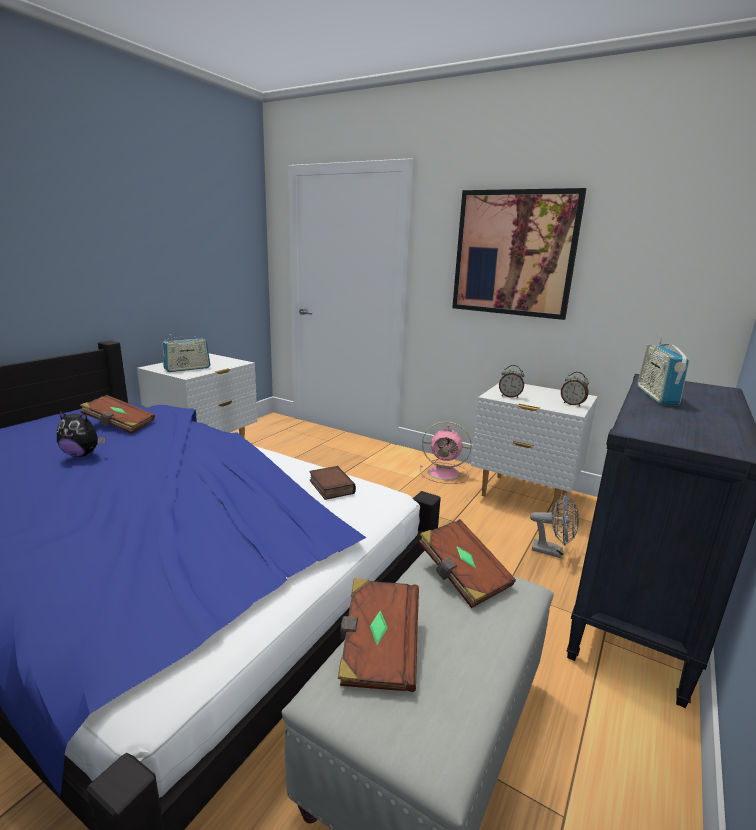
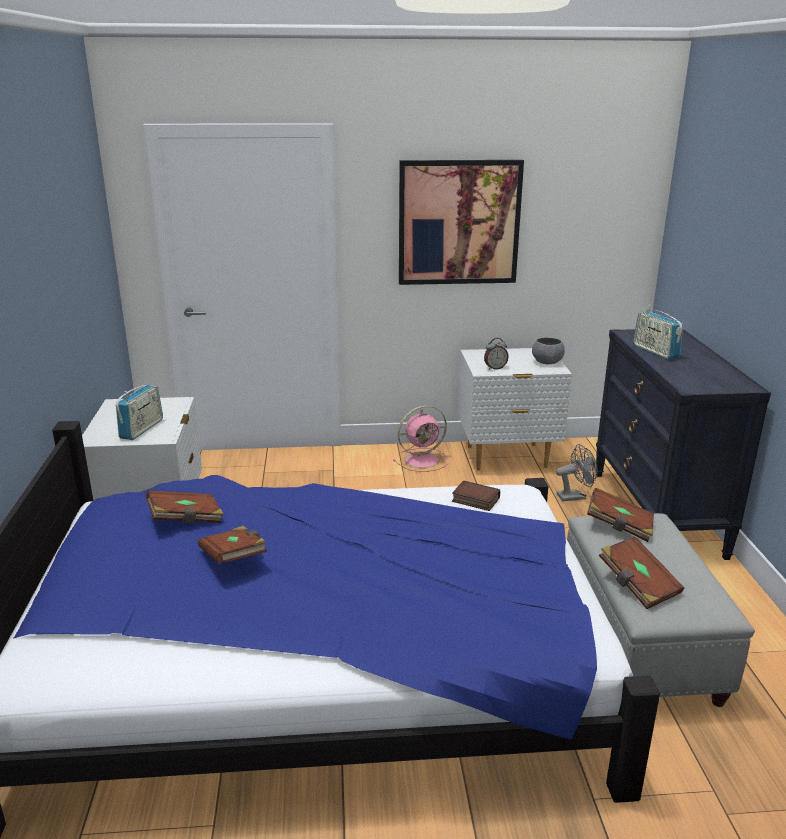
camera: 35 degrees left, 5 degrees up
plush toy [57,411,105,457] -> brown book [198,526,267,564]
alarm clock [561,372,589,406] -> grey bowl [532,337,565,364]

